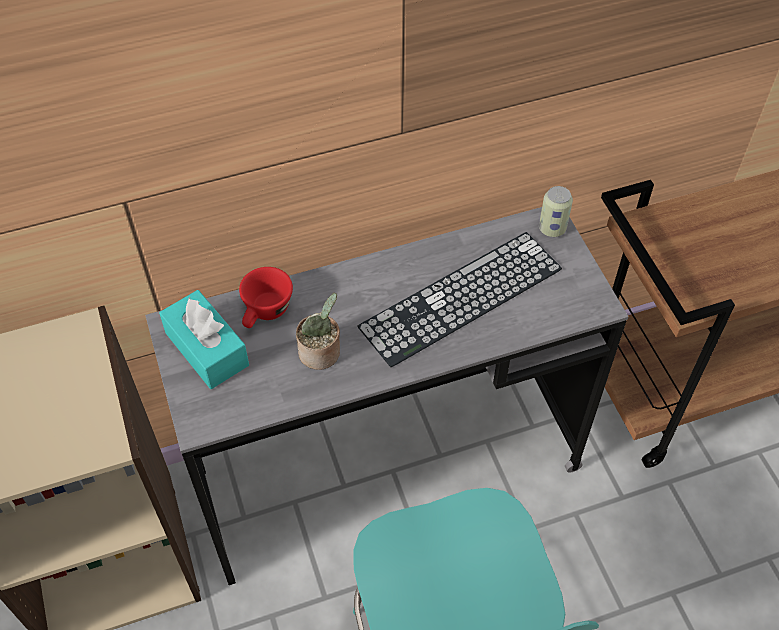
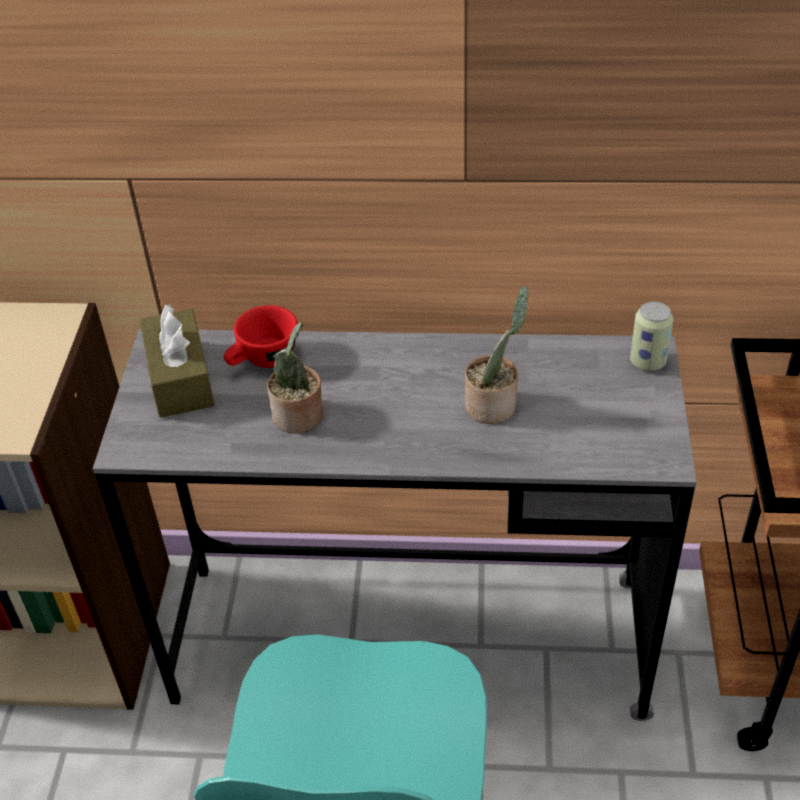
camera: 25 degrees right, 10 degrees down
turquoise tissue box [159,290,249,389] -> brown tissue box [140,304,215,418]
keyboard [357,232,562,367] -> potted plant [465,286,529,424]

